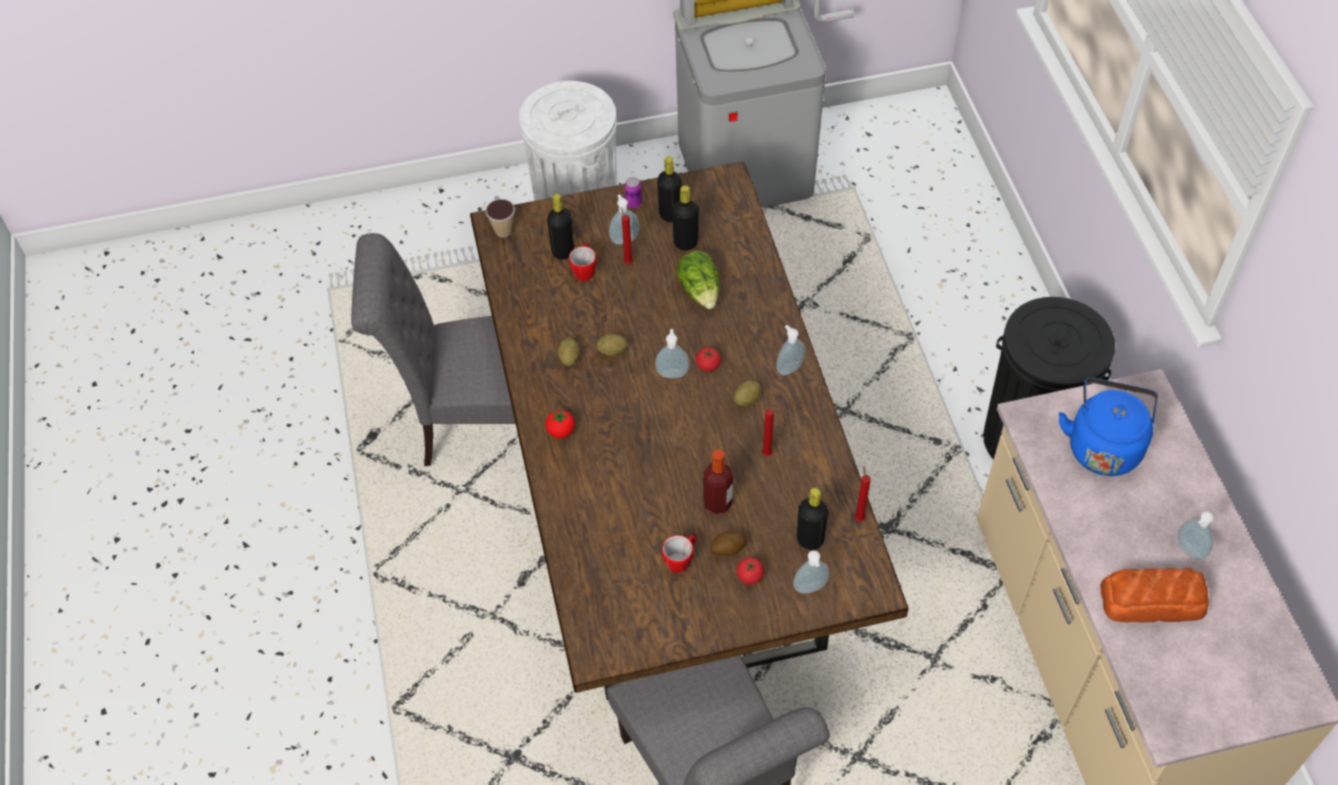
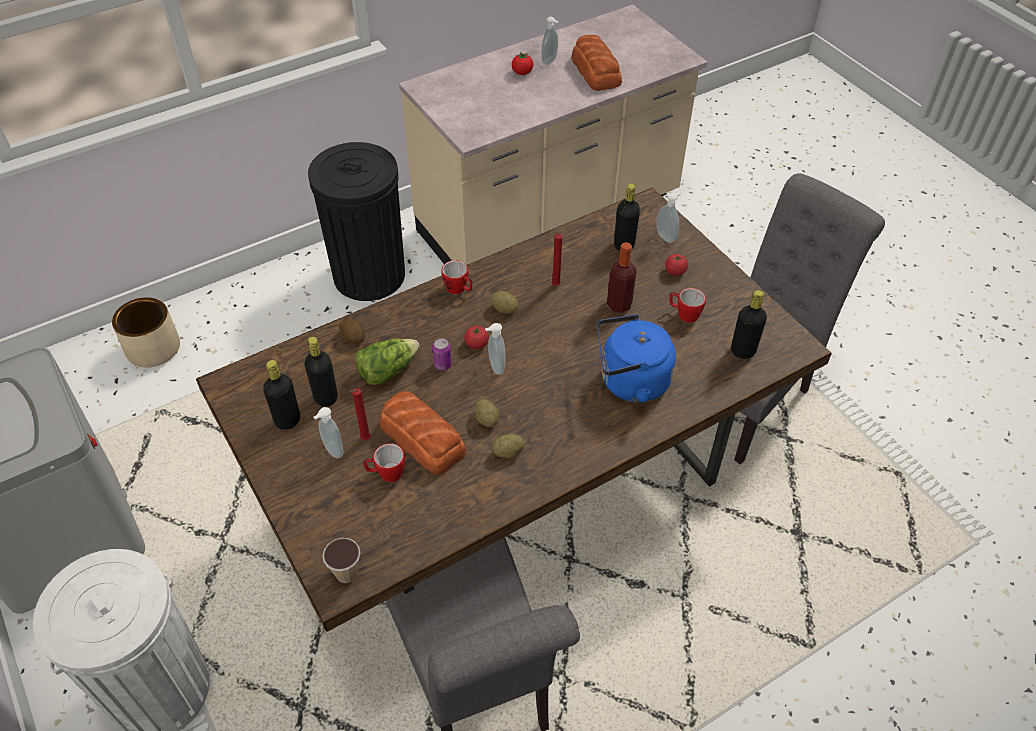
camera: 110 degrees left, 5 degrees down
tomato [546,410,575,438] -> tomato moved to [512,52,533,75]
black bottle [547,194,574,260] -> black bottle moved to [731,290,767,359]
can [625,177,642,208] -> can moved to [432,338,452,371]
potato [710,531,746,556] -> potato moved to [339,318,365,344]
soap dispenser [776,325,806,375] -> mug [441,260,473,294]
red candle [855,467,871,522] -> none
blue kettle [1059,378,1158,476] -> blue kettle moved to [597,314,676,403]
none -> beige planter [112,297,180,367]
none -> bread [380,391,466,474]

